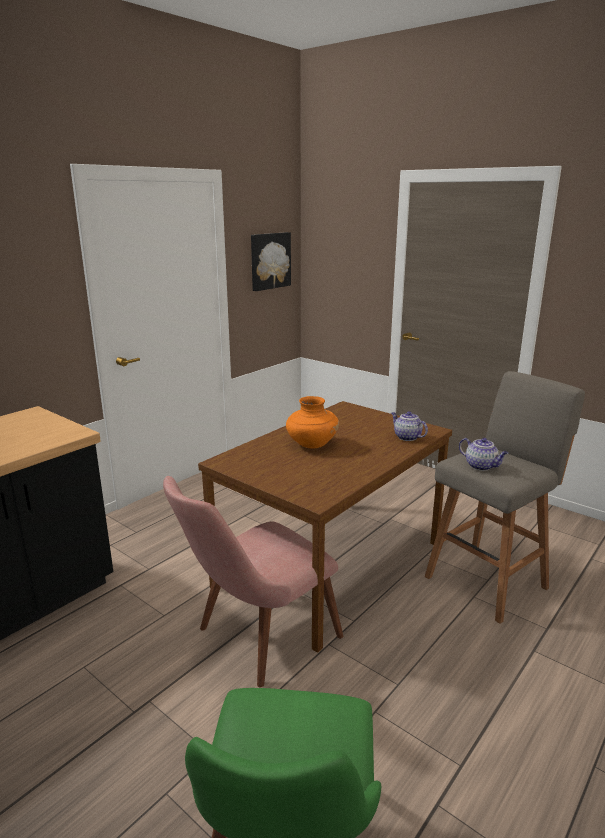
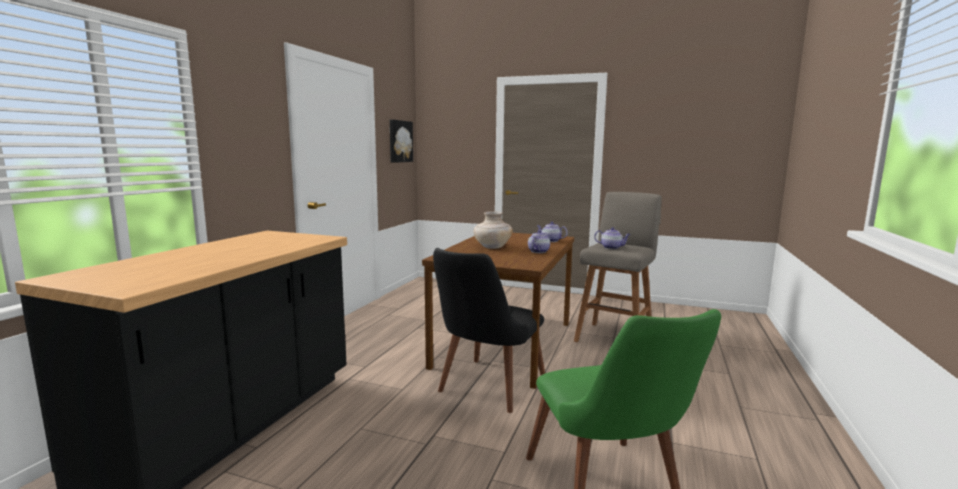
camera: 20 degrees left, 10 degrees down
pink chair [163,476,343,687] -> black chair [433,248,545,413]
orange vase [286,396,339,449] -> beige vase [474,212,513,249]
none -> teapot [528,230,550,253]

